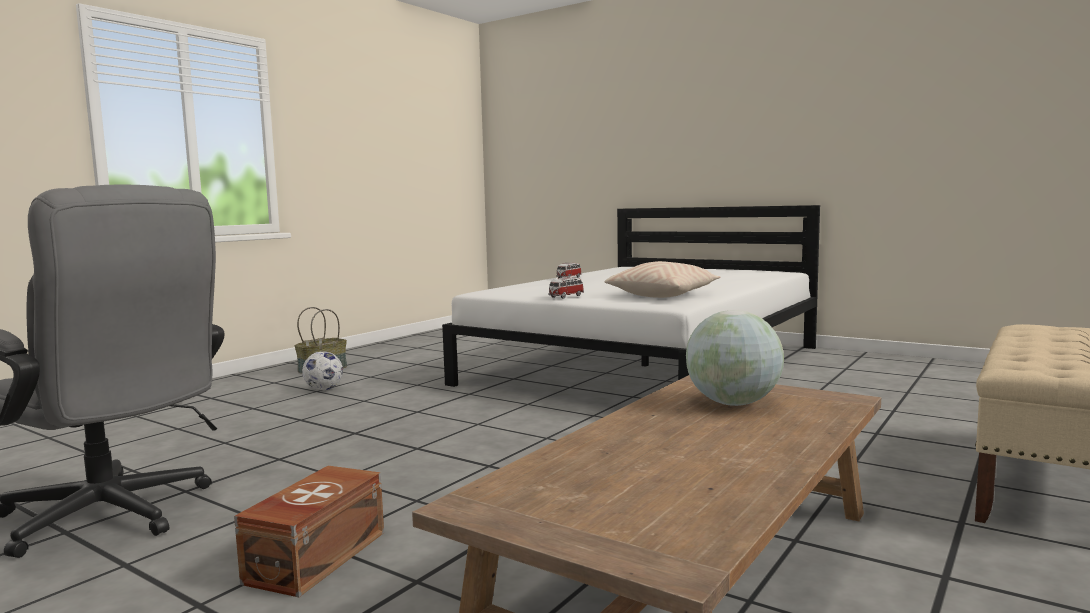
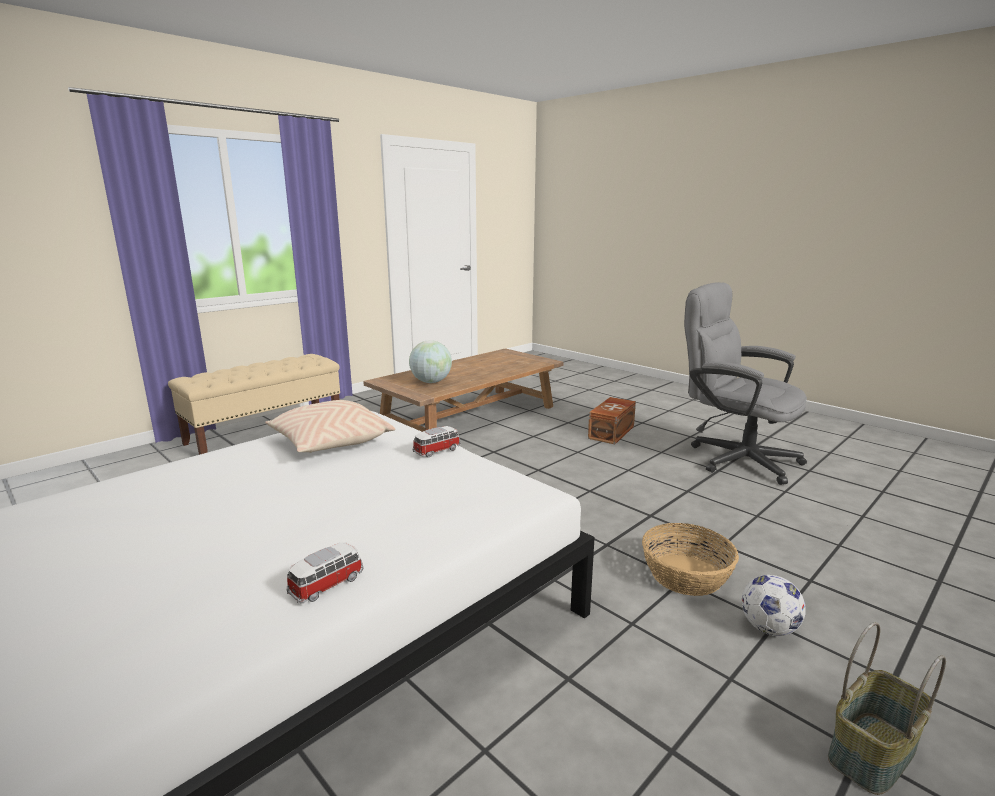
camera: 170 degrees left, 10 degrees up
none -> basket [642,523,739,596]

